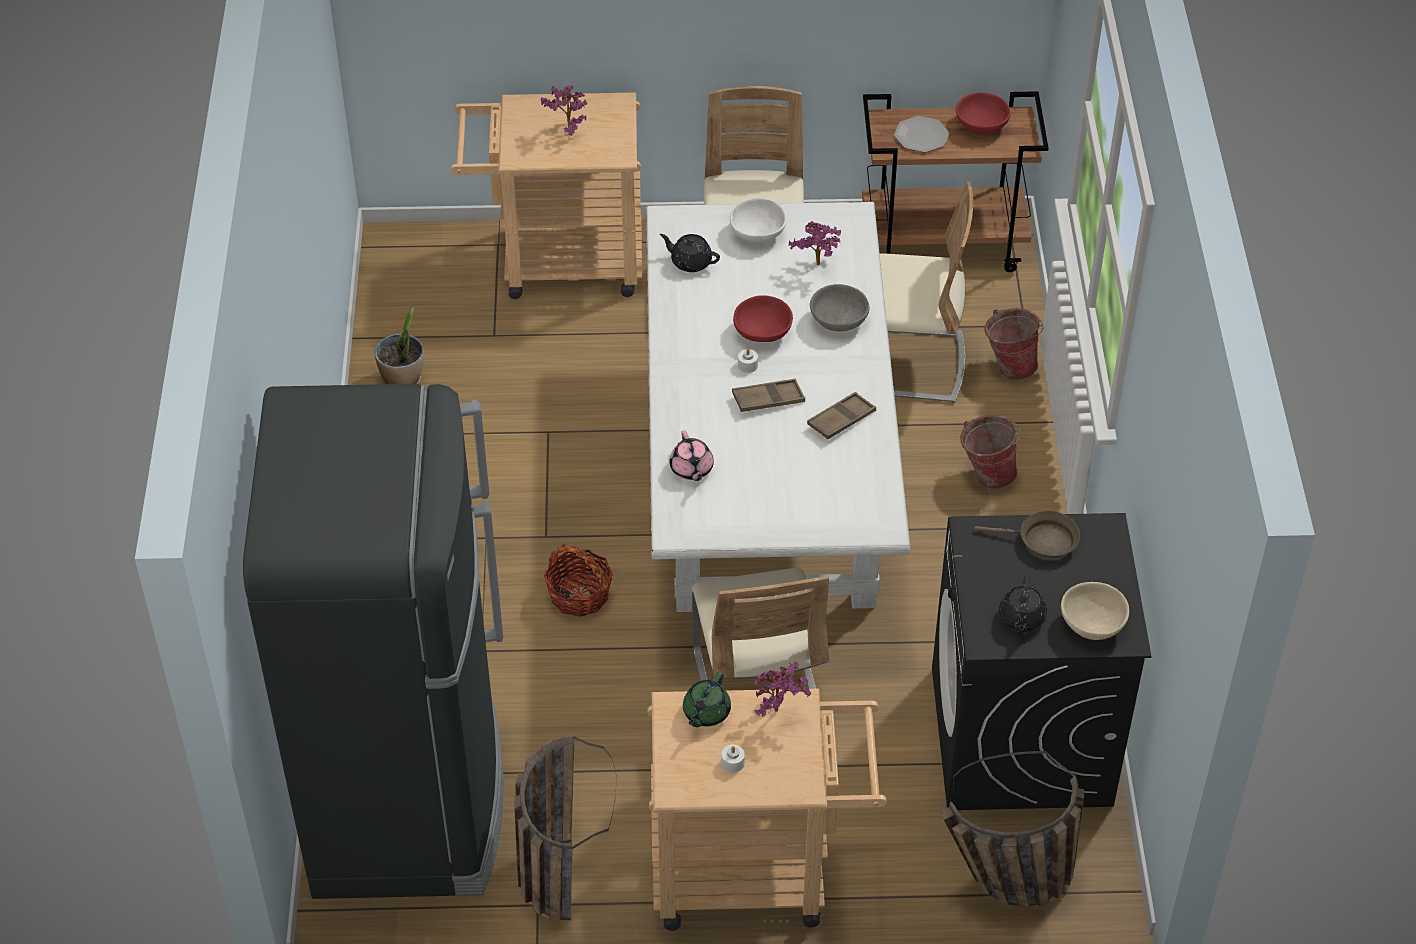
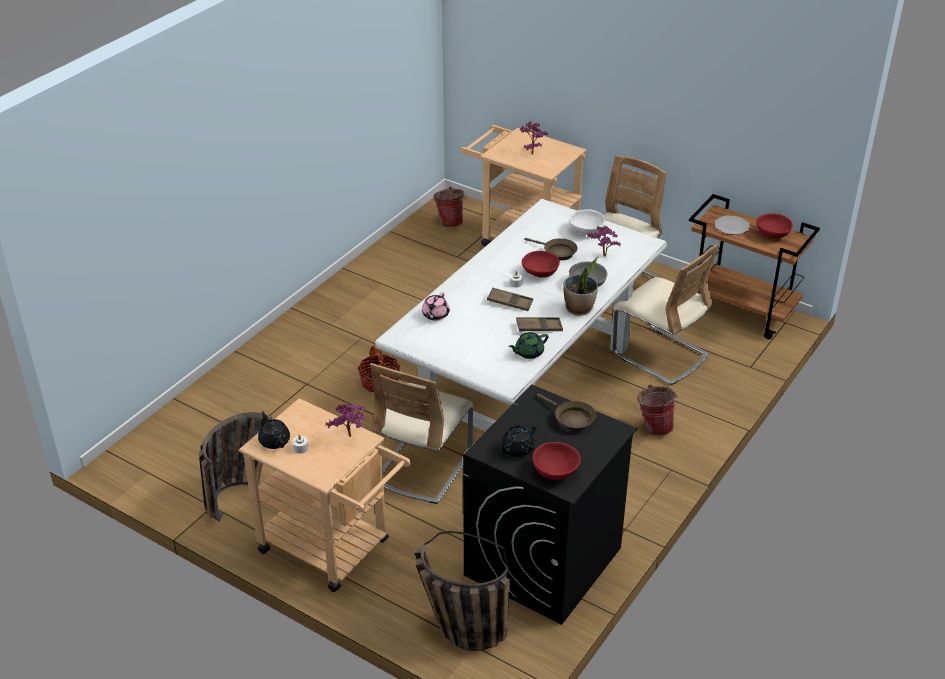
camera: 35 degrees right, 10 degrees down
black fridge [243,384,504,899] -> none
potted plant [375,307,424,384] -> potted plant moved to [563,256,599,316]
black teapot [660,234,720,272] -> black teapot moved to [258,411,290,449]
green teapot [683,671,731,727] -> green teapot moved to [509,332,548,359]
bucket [984,308,1043,380] -> bucket moved to [433,187,467,227]
beige bowl [1061,582,1129,640] -> red bowl [533,442,581,480]
none -> brown frying pan [524,238,578,260]

